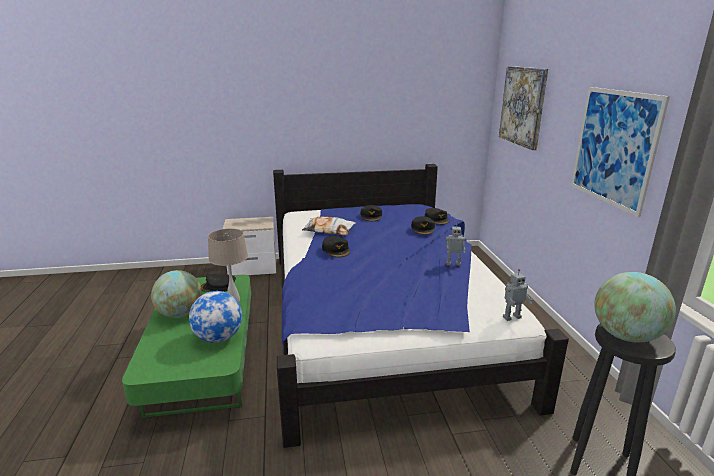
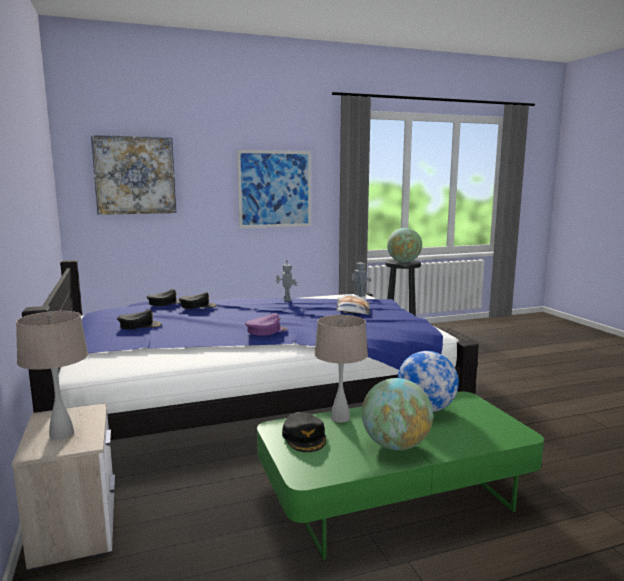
camera: 100 degrees left, 10 degrees down
pillow [302,217,356,235] -> pillow moved to [336,295,370,315]
black cap [322,236,350,258] -> purple cap [245,313,288,336]
none -> beige table lamp [16,311,88,440]

